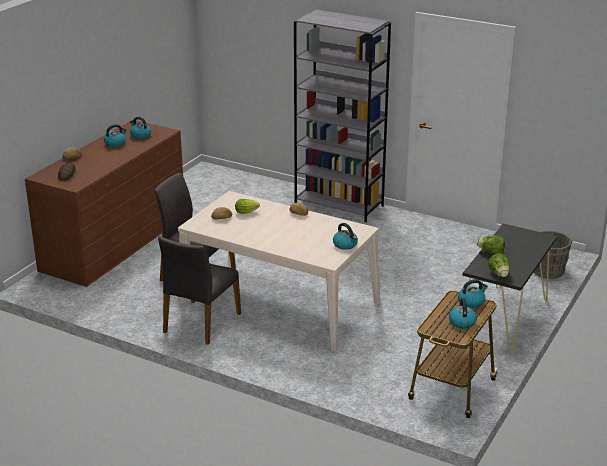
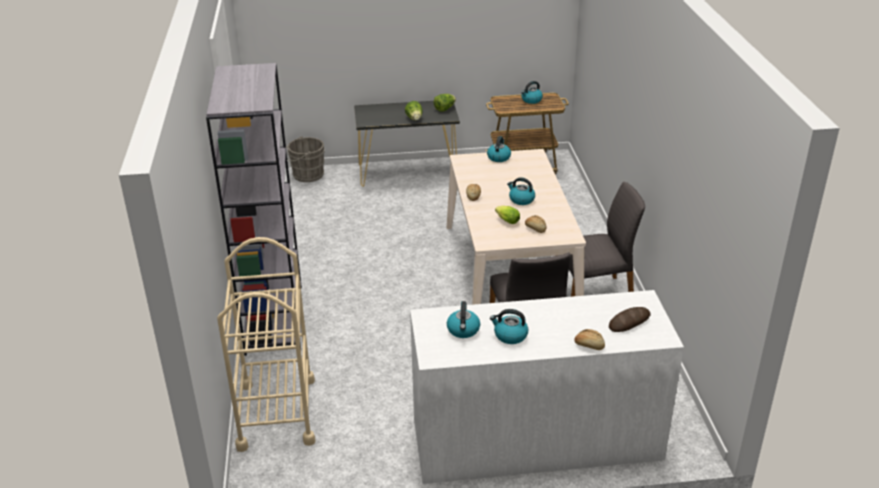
camera: 125 degrees left, 5 degrees up
brown dresser [25,120,183,287] -> white dresser [410,290,684,484]
kettle [458,279,488,308] -> kettle moved to [507,177,535,205]
none -> beige cart [217,237,316,452]

